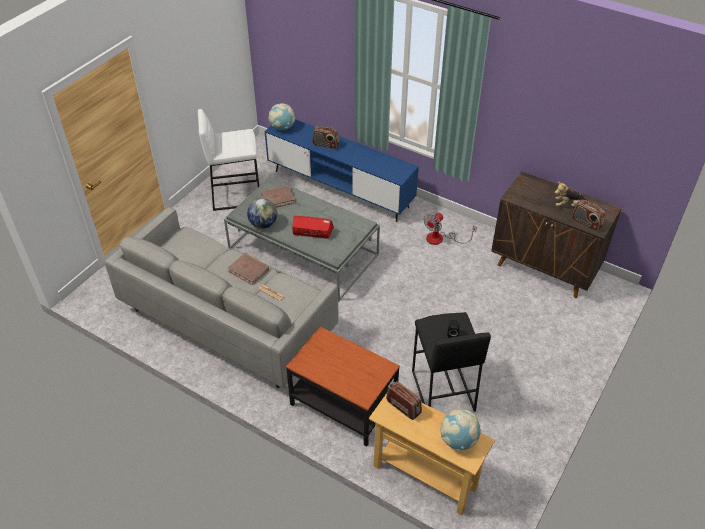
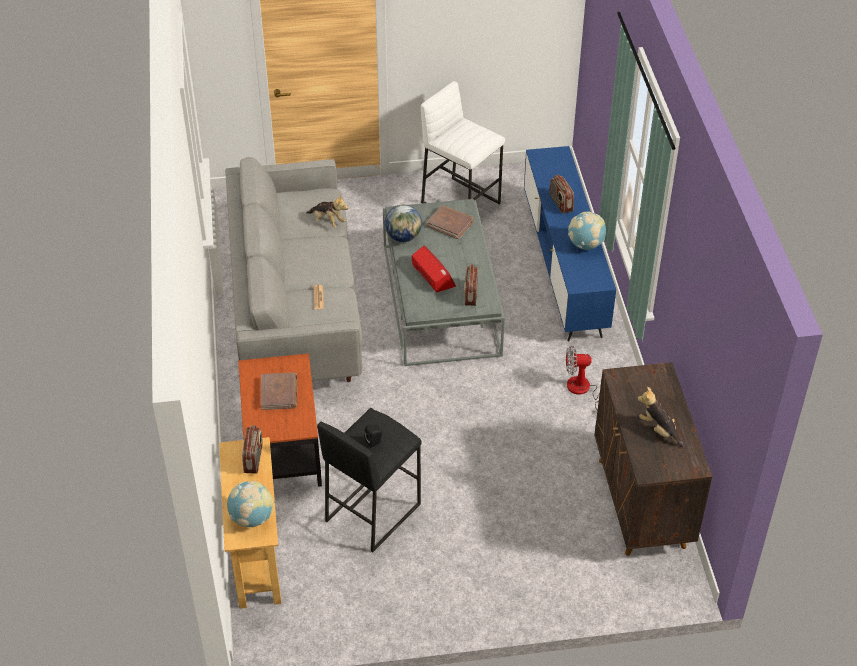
camera: 50 degrees right, 0 degrees up
brown book [228,253,269,285] -> brown book moved to [261,372,297,410]
globe [268,103,295,130] -> globe moved to [568,212,606,250]
radio [572,200,605,231] -> radio moved to [464,265,478,306]
none -> plush toy [306,195,349,228]

